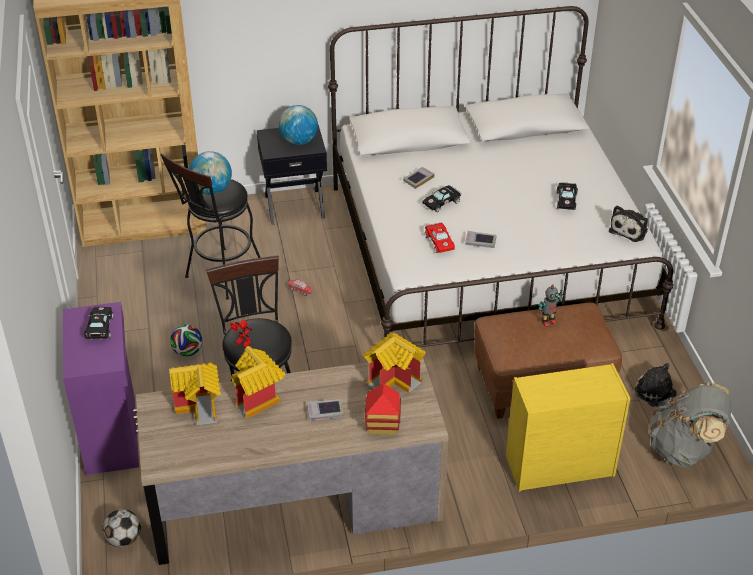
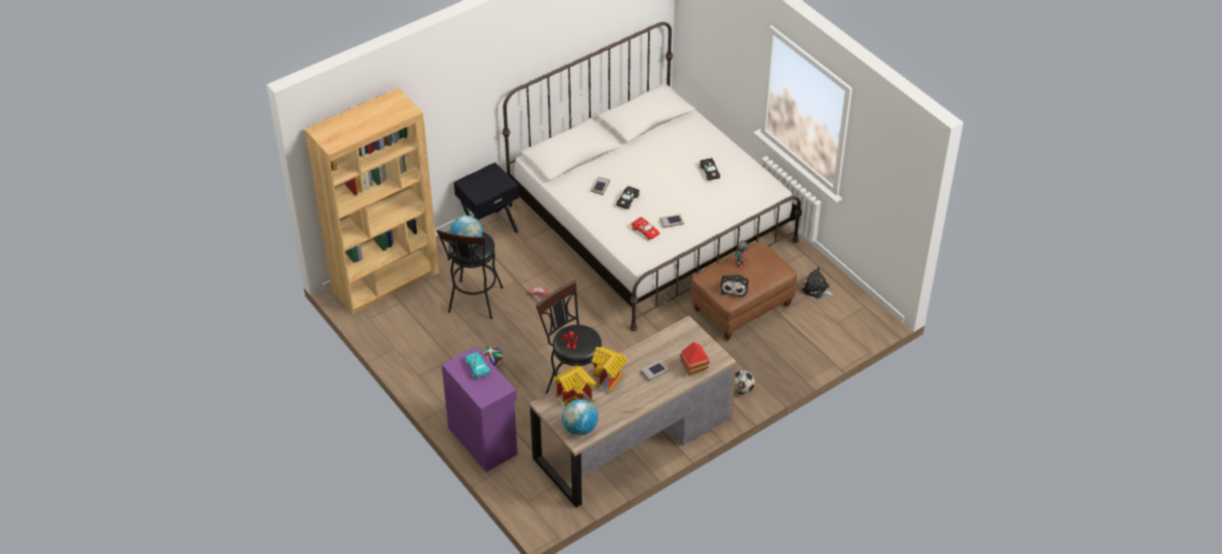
camera: 25 degrees left, 5 degrees up
black toy car [84,307,113,340] -> turquoise toy car [465,352,490,379]
football [102,509,141,547] -> football moved to [734,370,755,394]
globe [278,105,318,145] -> globe moved to [562,399,598,435]
toy house [363,333,426,393] -> none
yellow dresser [506,363,630,491] -> none
plush toy [609,205,648,242] -> plush toy moved to [720,273,749,297]
grey backpack [649,382,732,467] -> none

